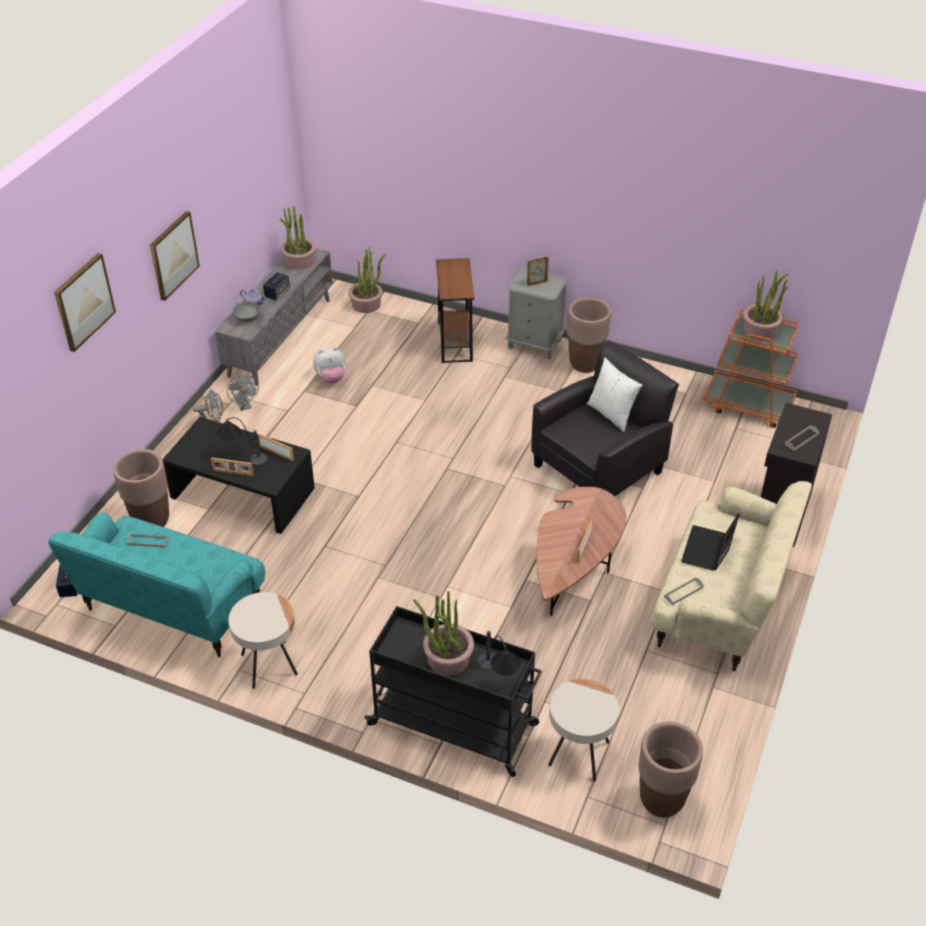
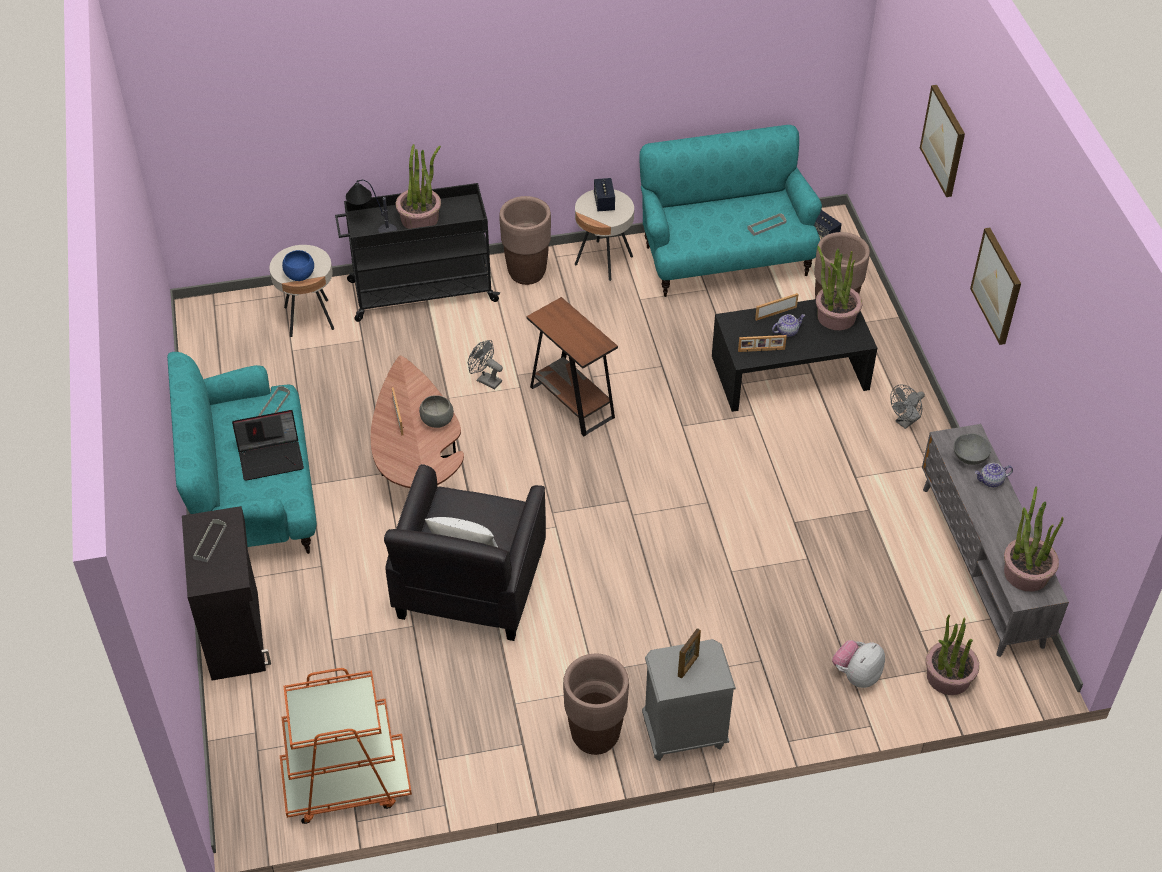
camera: 145 degrees right, 5 degrees up
table lamp [217,417,268,465] -> teapot [772,314,805,337]
grey fan [227,375,259,411] -> grey fan moved to [468,340,503,389]
speaker [263,273,290,300] -> speaker moved to [594,178,615,211]
plush toy [313,347,345,384] -> plush toy moved to [832,640,885,688]
brown side table [436,258,474,363] -> brown side table moved to [527,297,618,436]
brown planter [639,722,703,817] -> brown planter moved to [499,196,551,285]
beige sofa [651,481,812,671] -> turquoise sofa [167,352,317,554]
laptop [681,513,739,571] -> laptop turned 90 degrees clockwise [232,410,304,481]
potted plant [743,271,788,340] -> potted plant moved to [816,246,863,330]
none -> blue bowl [282,250,314,281]
none -> grey bowl [419,395,454,428]

